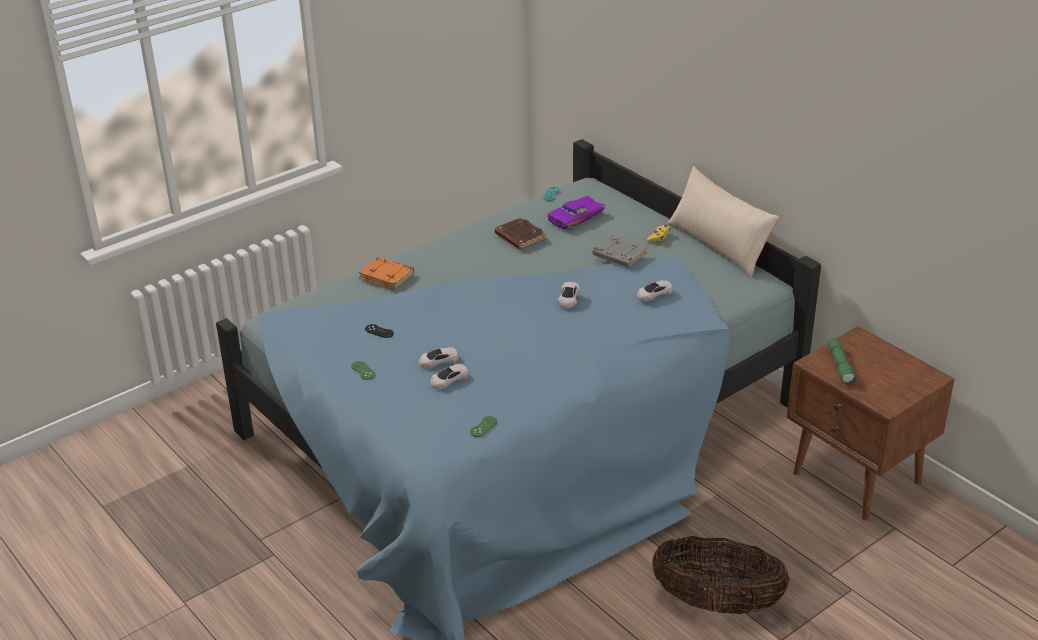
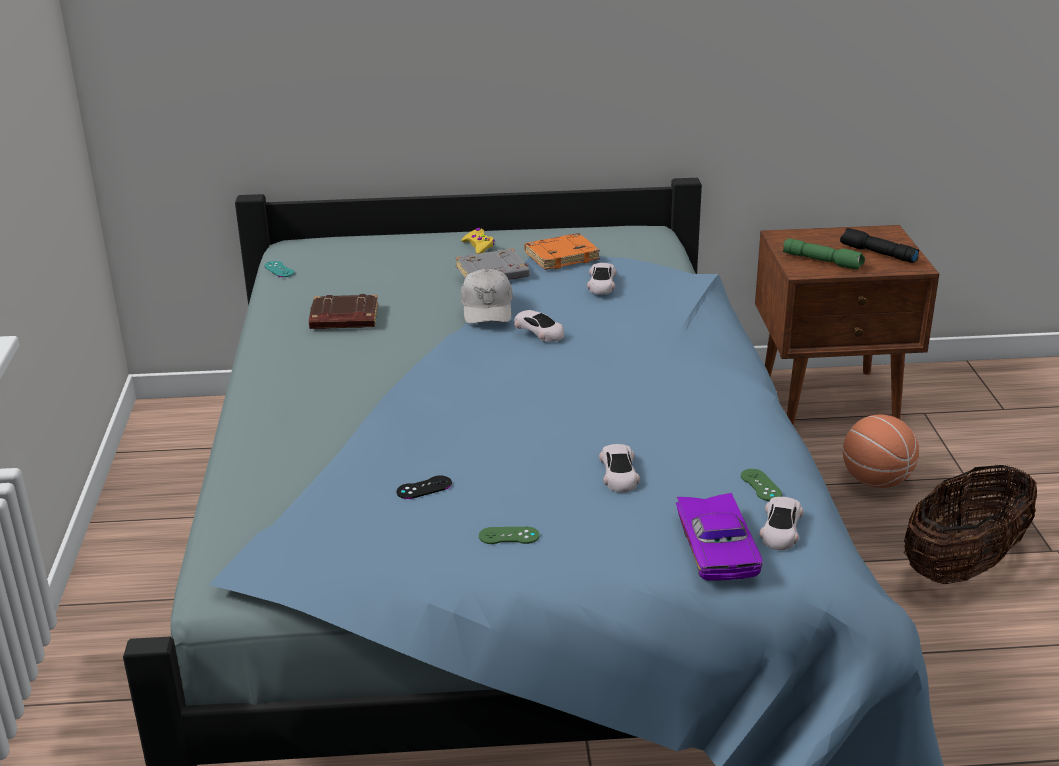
camera: 55 degrees left, 5 degrees down
orange book [359,257,414,290] -> orange book moved to [525,233,600,270]
white toy car [419,347,459,369] -> white toy car moved to [759,497,804,550]
purple toy car [547,195,605,230] -> purple toy car moved to [675,493,763,581]
beige pillow [668,166,779,277] -> none
none -> white cap [461,269,513,324]
none -> black flashlight [840,228,919,263]
none -> basketball [843,414,919,488]

